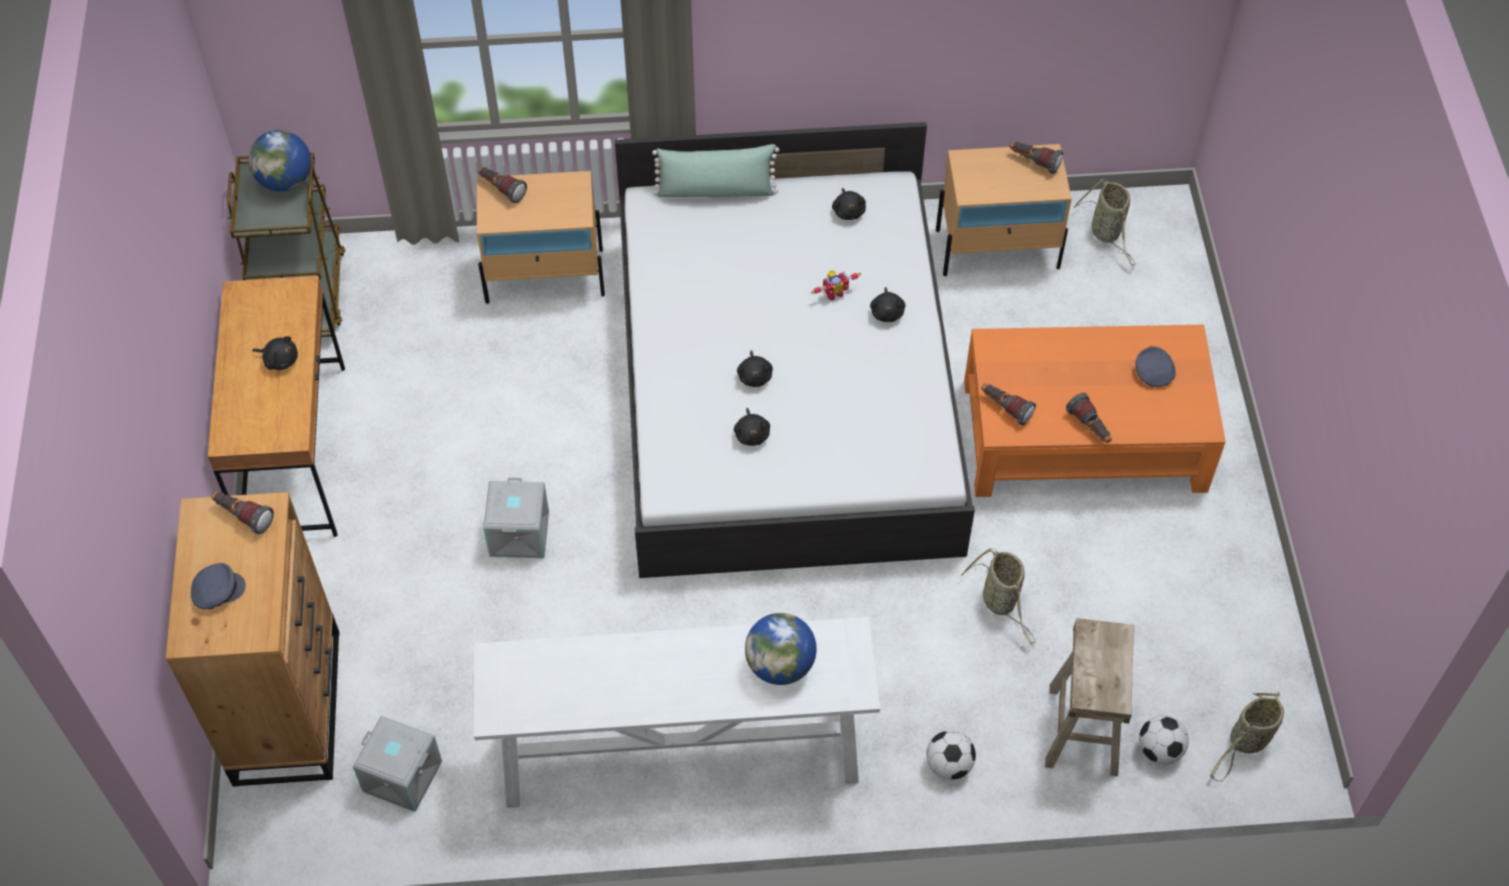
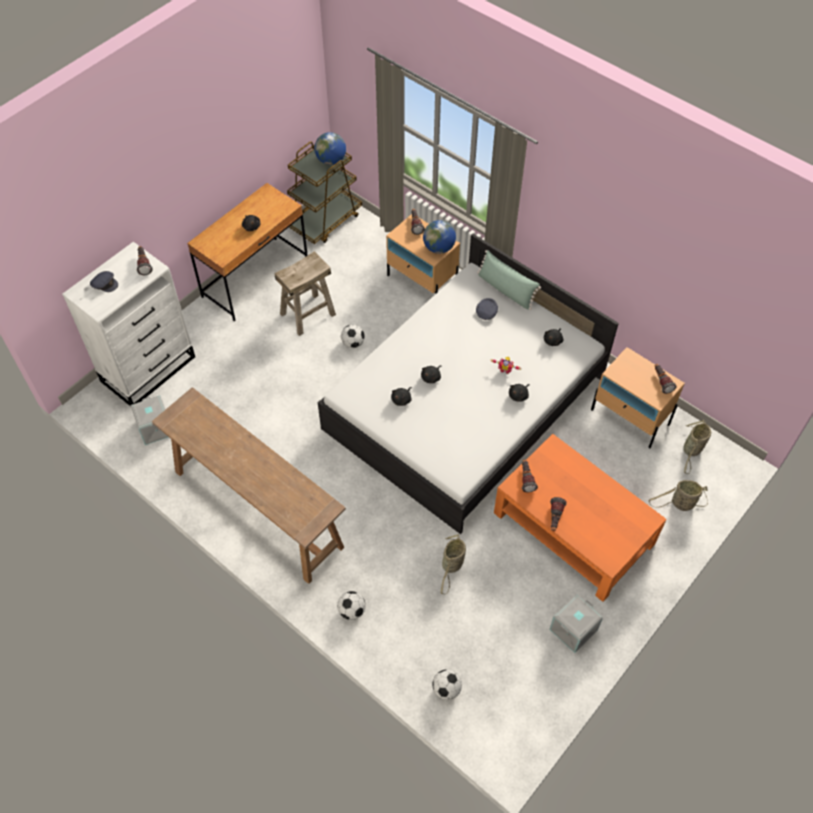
camera: 45 degrees right, 0 degrees up
brown dresser [165,492,339,787] -> white dresser [62,242,195,406]
white console table [474,617,880,808] -> brown console table [152,387,346,584]
grey storage box [483,478,549,558] -> grey storage box moved to [550,594,603,653]
globe [745,613,817,685] -> globe moved to [423,220,456,254]
beige stool [1045,618,1135,776] -> beige stool moved to [274,251,336,336]
grey cap [1135,346,1176,387] -> grey cap moved to [476,298,498,320]
basket [1210,691,1284,781] -> basket moved to [649,480,708,511]
none -> football [341,324,365,348]

